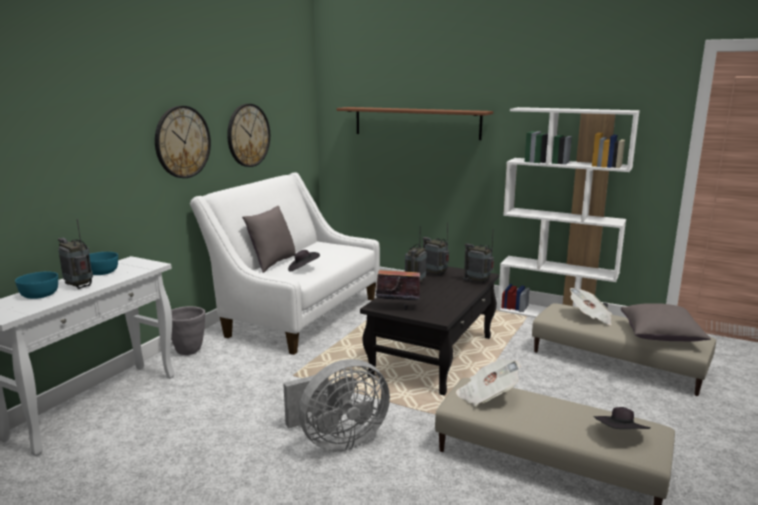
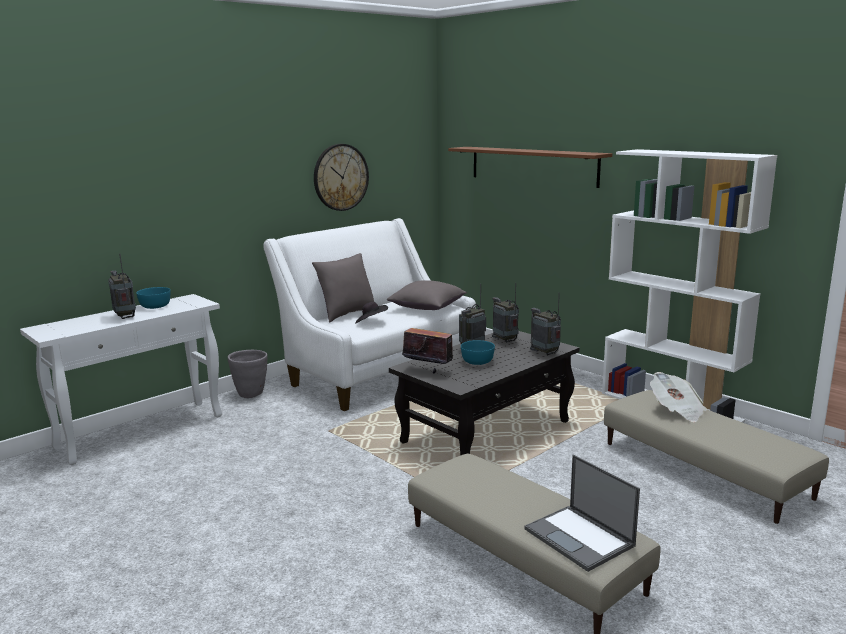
camera: 20 degrees right, 0 degrees up
turquoise bowl [15,272,58,299] -> turquoise bowl moved to [461,340,495,365]
wall clock [155,106,211,178] -> none
grey fan [283,359,390,452] -> none
newspaper [456,359,521,406] -> none
black hat [593,407,651,429] -> laptop [525,455,640,572]
grey pillow [621,303,711,342] -> grey pillow moved to [387,280,467,310]

